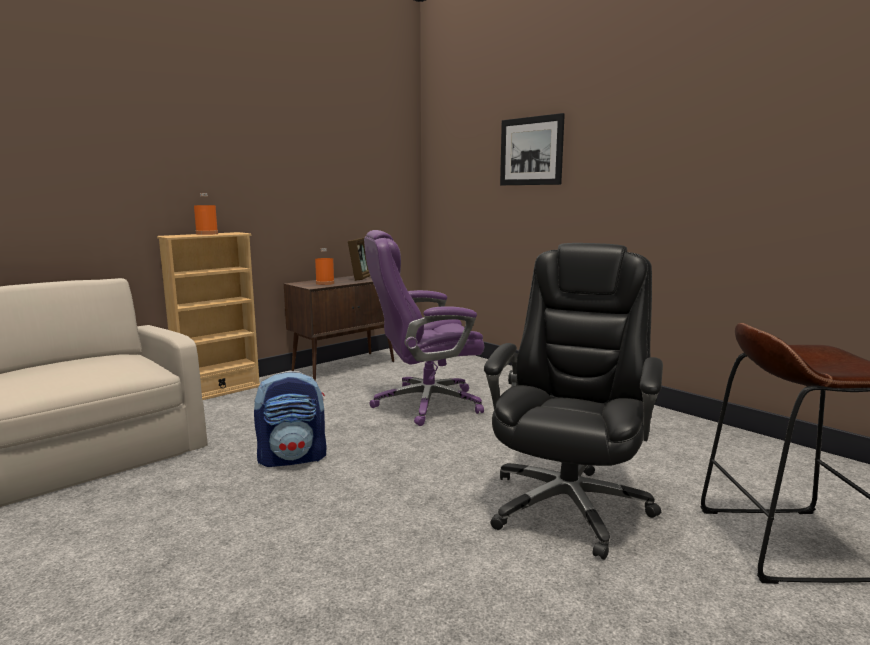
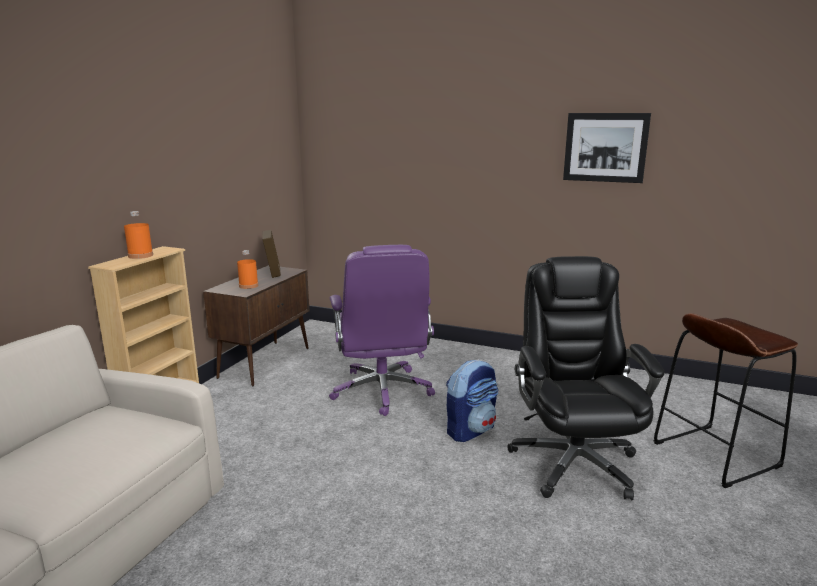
camera: 25 degrees left, 5 degrees up
backpack [254,371,327,467] -> backpack moved to [446,359,498,442]
purple office chair [364,230,484,426] -> purple office chair turned 60 degrees counterclockwise [329,245,435,416]
picture [500,113,565,185] -> picture moved to [563,113,651,183]

